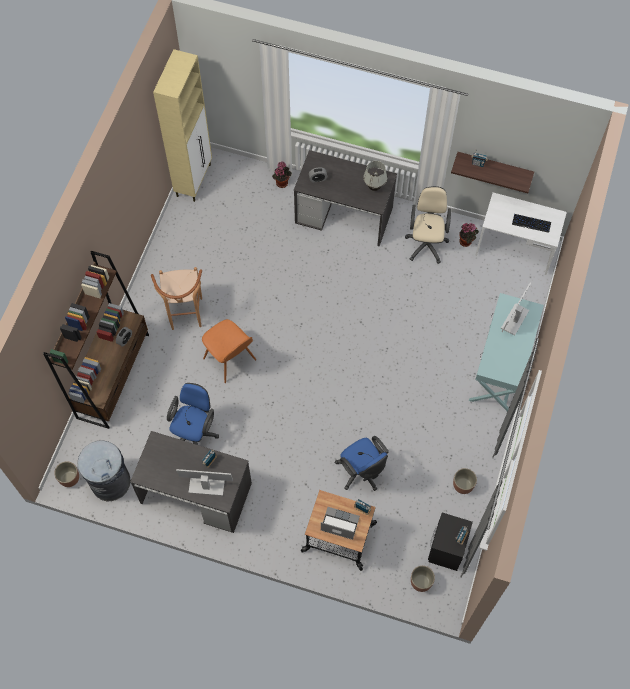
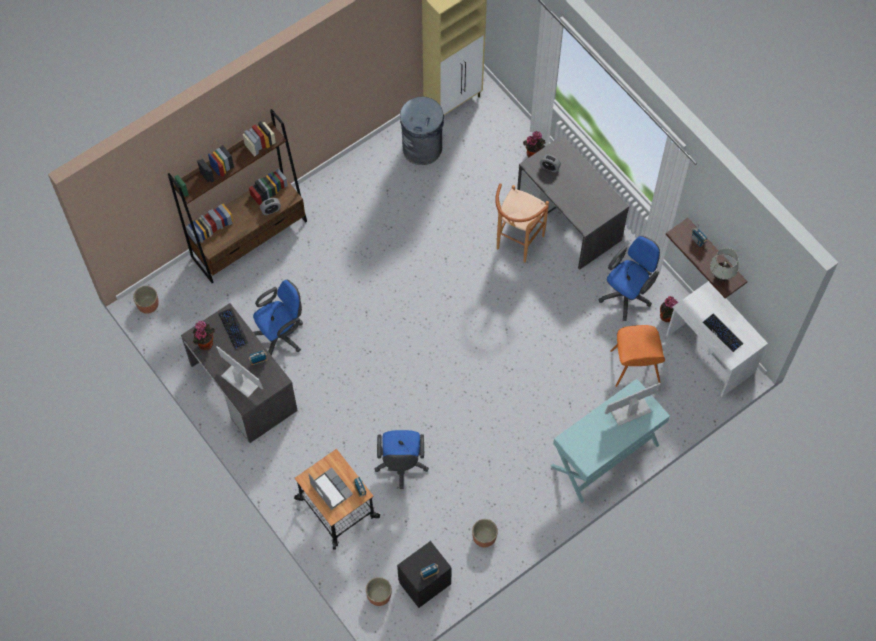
camera: 35 degrees right, 0 degrees up
grey trash can [78,440,130,501] -> grey trash can moved to [400,97,444,165]
brown stool [151,267,202,330] -> brown stool moved to [495,183,549,262]
orange chair [202,319,256,383] -> orange chair moved to [610,325,665,387]
white table lamp [363,161,387,191] -> white table lamp moved to [710,248,739,281]
beige office chair [405,186,451,264] -> blue office chair [599,236,660,321]
none -> potted plant [193,321,215,350]
none -> keyboard [218,308,249,349]

